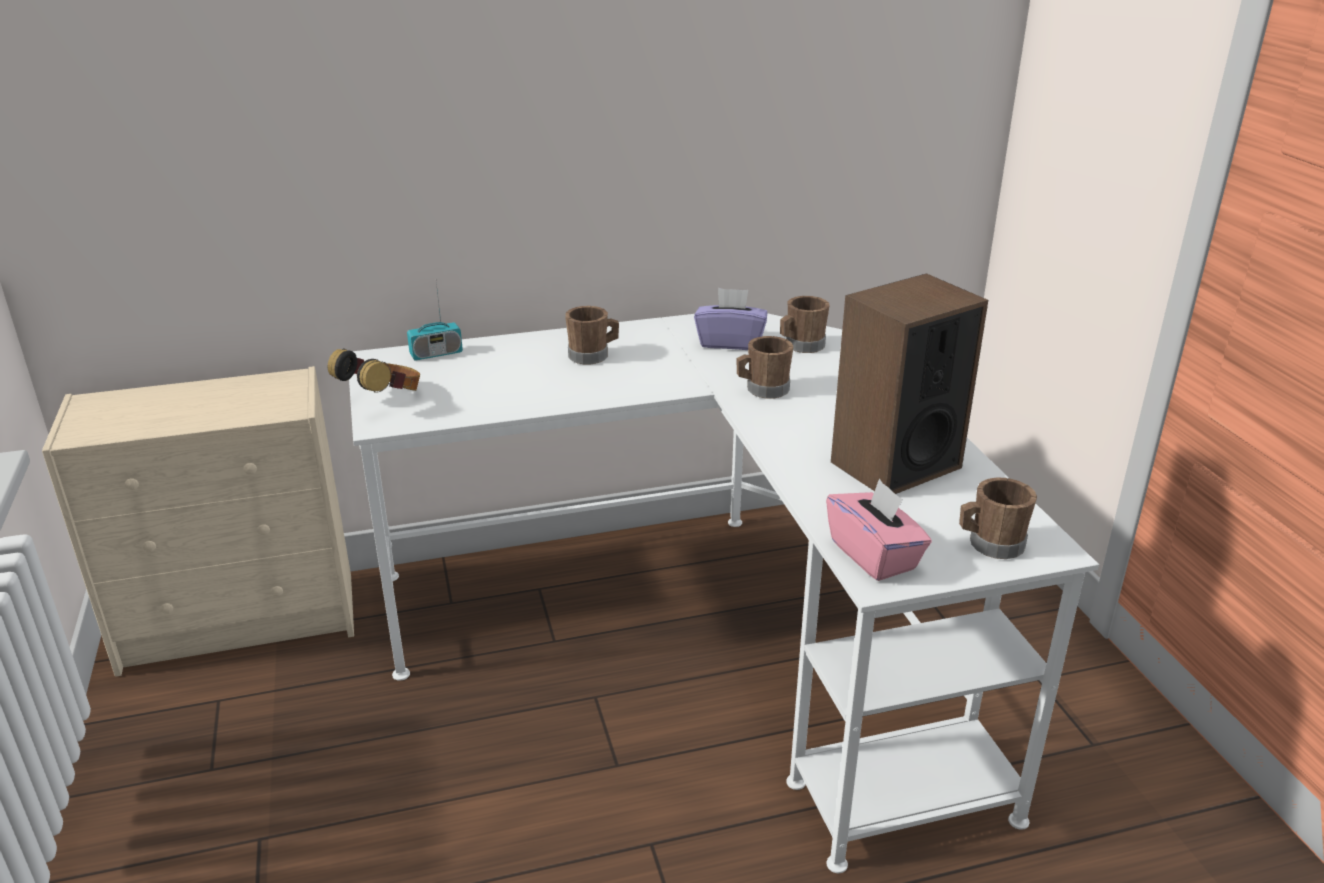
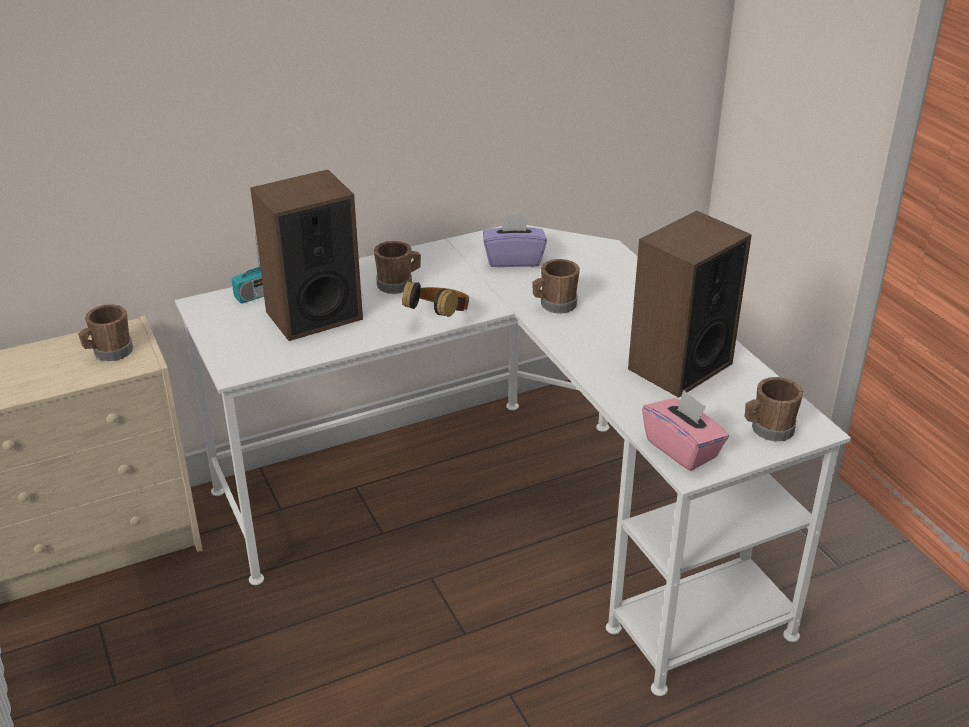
camera: 10 degrees left, 5 degrees up
headphones [328,348,420,393] -> headphones moved to [402,281,469,317]
brown mug [780,296,829,353] -> brown mug moved to [78,304,133,361]
none -> speaker [250,170,363,341]

